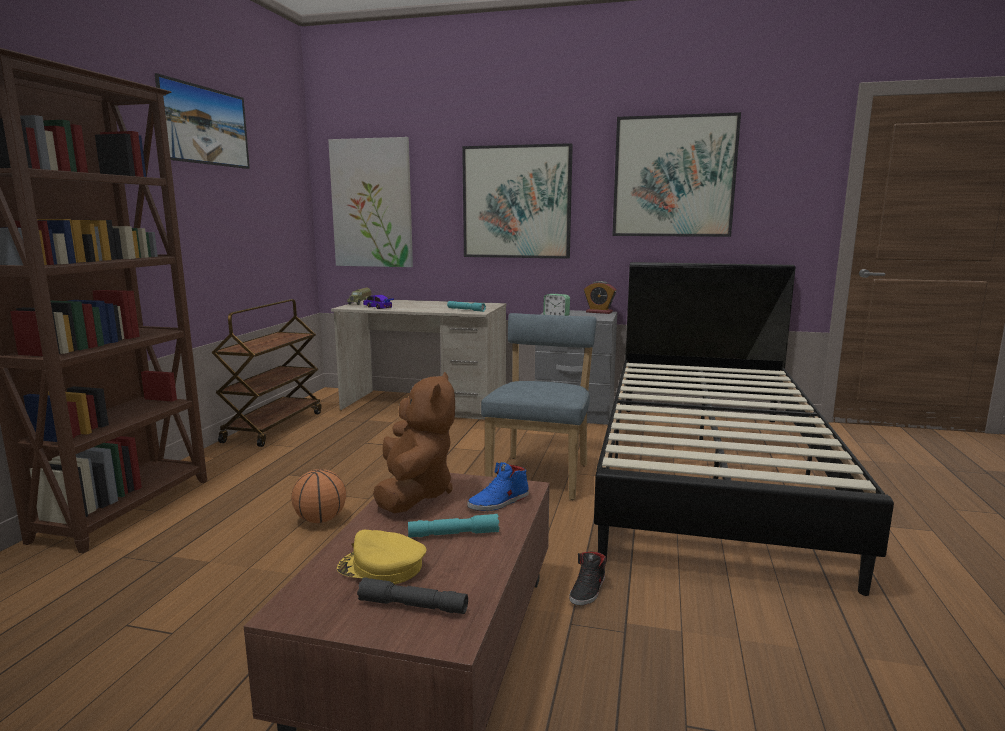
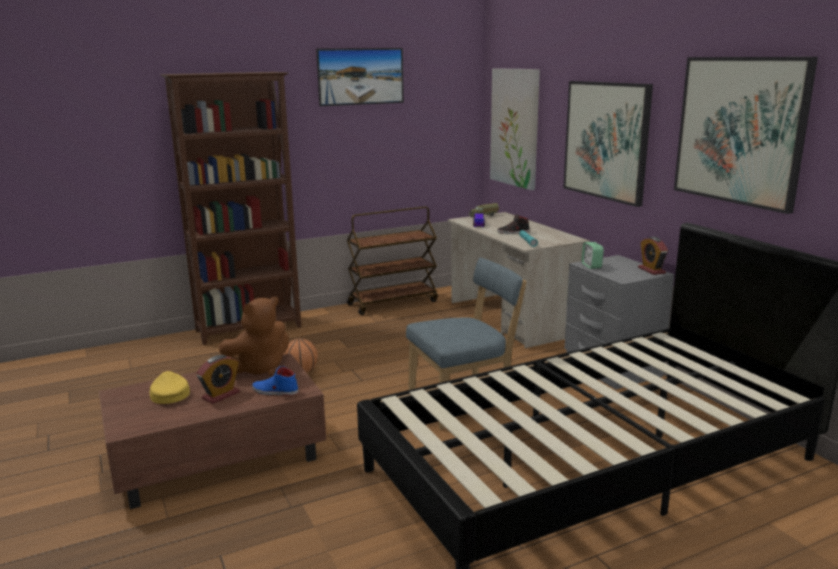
camera: 50 degrees right, 5 degrees up
grey flashlight [357,577,468,614] -> none
turquoise flashlight [408,514,499,538] -> alarm clock [196,355,240,404]
black shoe [569,552,607,606] -> black shoe moved to [497,214,529,234]

